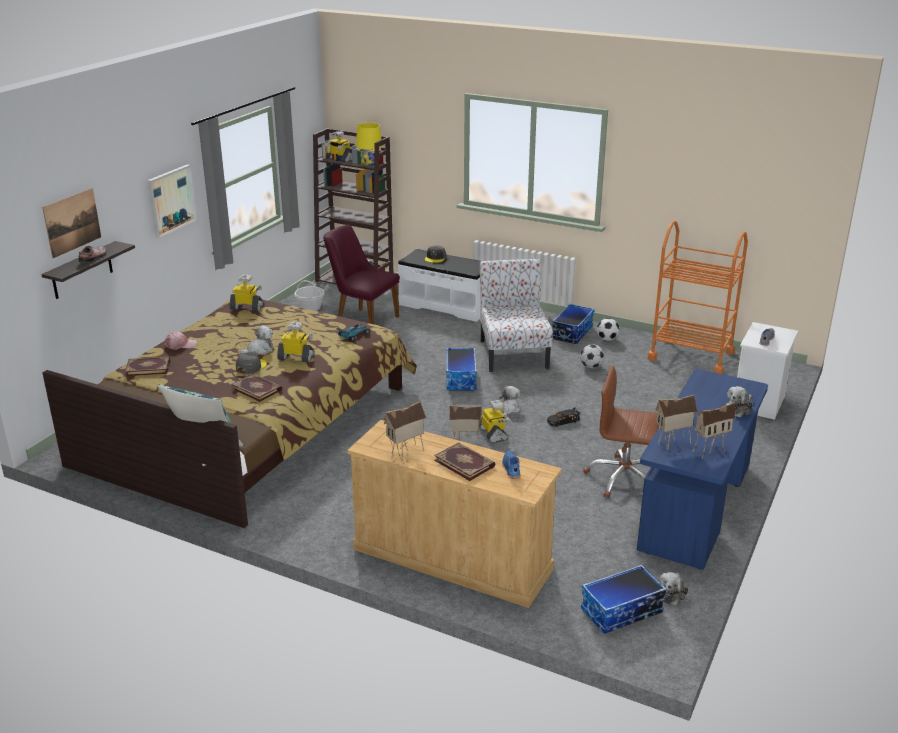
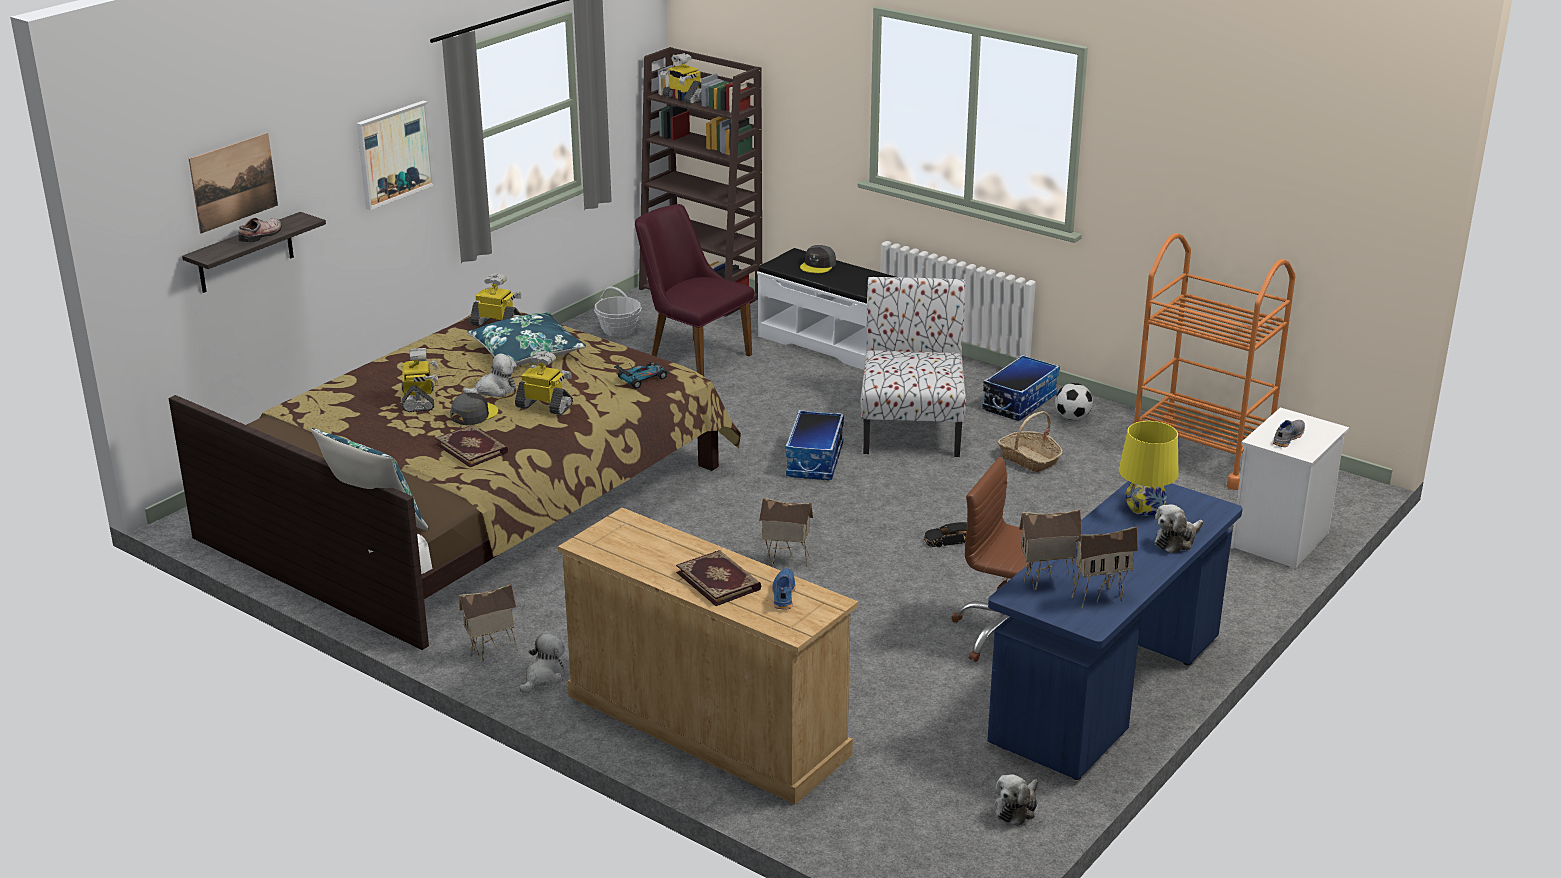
camera: 10 degrees right, 0 degrees up
book [125,357,170,376] -> none
pink cap [164,332,197,350] -> none
yellow table lamp [356,123,382,166] -> yellow table lamp moved to [1119,421,1179,516]
toy house [384,401,426,462] -> toy house moved to [459,584,518,663]
toy robot [479,400,512,443] -> toy robot moved to [402,348,438,412]
plush toy [499,386,520,418] -> plush toy moved to [519,633,565,693]
football [580,344,605,368] -> basket [997,411,1063,472]
storage box [581,565,666,634] -> none
none -> blue pillow [467,312,586,366]

